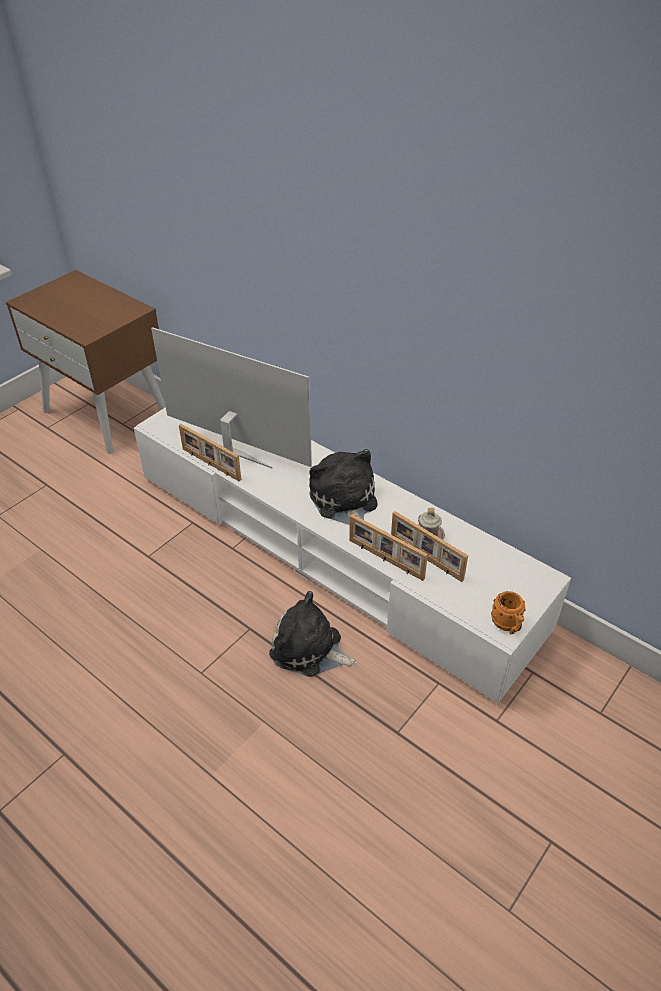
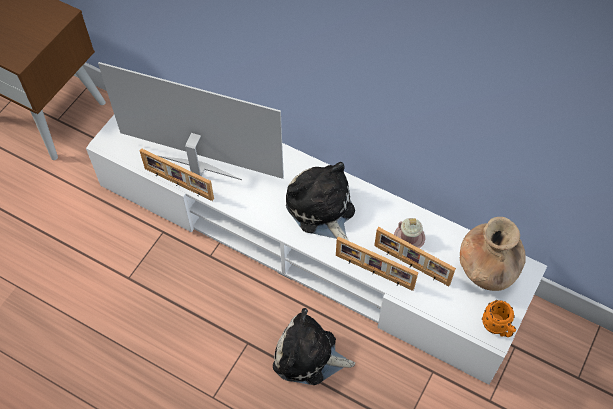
camera: 10 degrees left, 15 degrees up
none -> brown vase [460,217,526,291]

